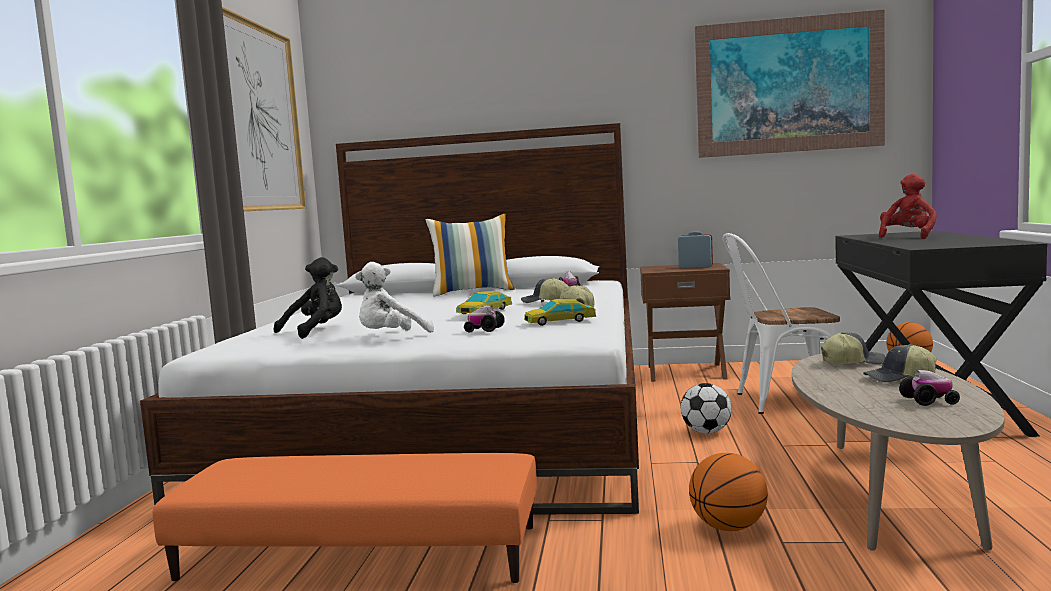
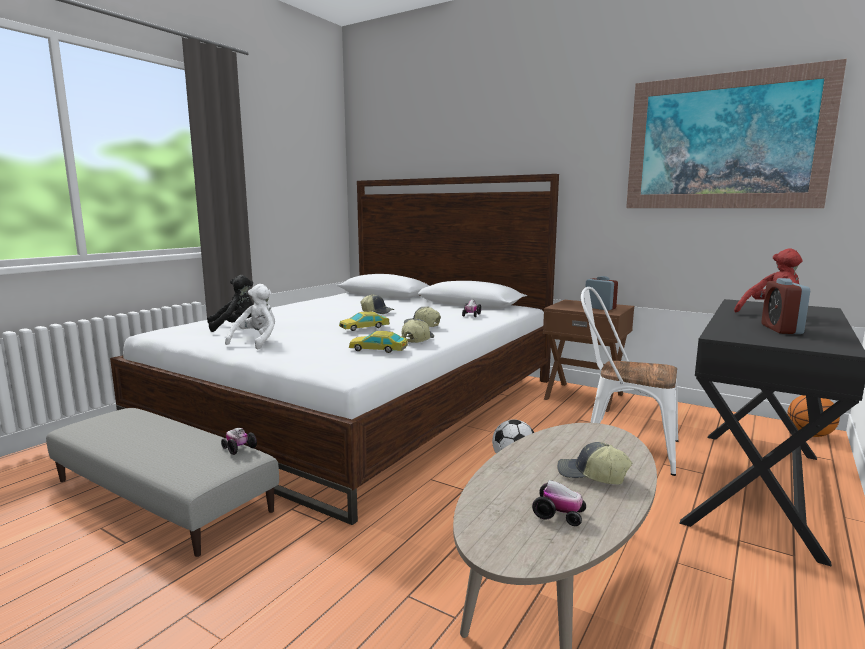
camera: 25 degrees right, 5 degrees up
orange ottoman [152,453,537,583] -> grey ottoman [46,408,279,557]
picture [222,7,306,211] -> none
white plush toy [355,262,434,333] -> white plush toy turned 120 degrees clockwise [225,284,275,349]
pillow [426,214,515,297] -> none
toy car [464,305,505,333] -> toy car moved to [221,428,257,455]
basketball [689,453,768,531] -> none
cap [821,332,885,365] -> cap moved to [360,294,394,314]
none -> alarm clock [761,278,810,334]

